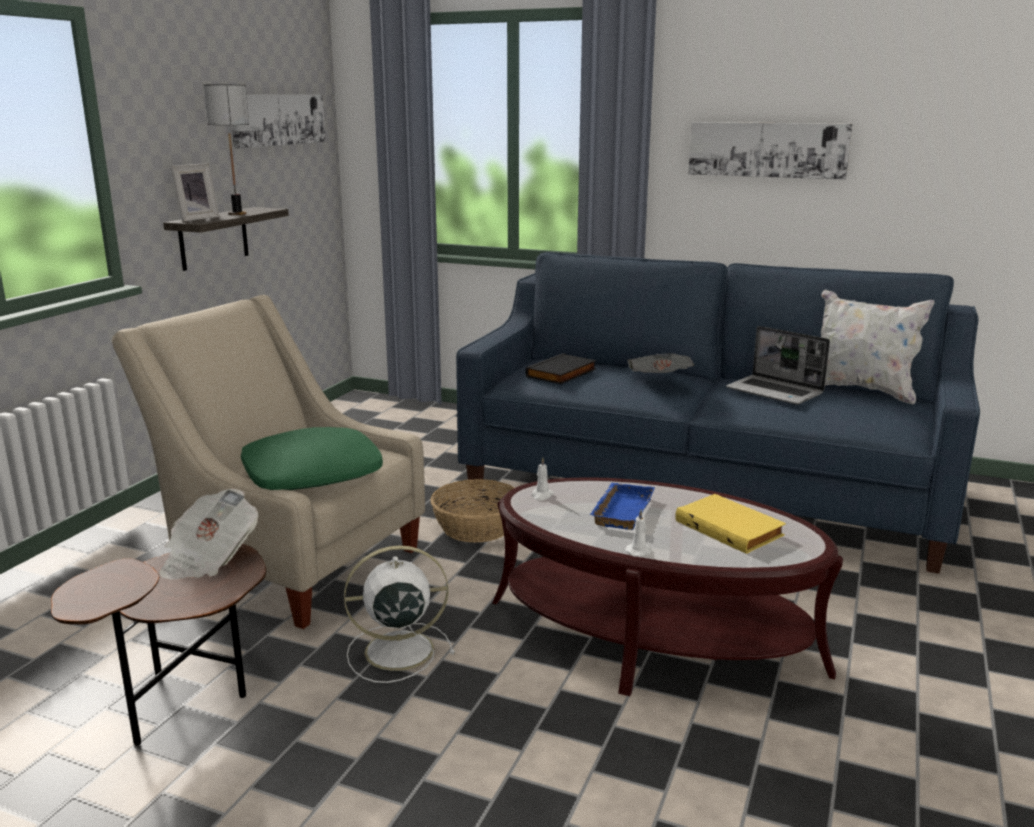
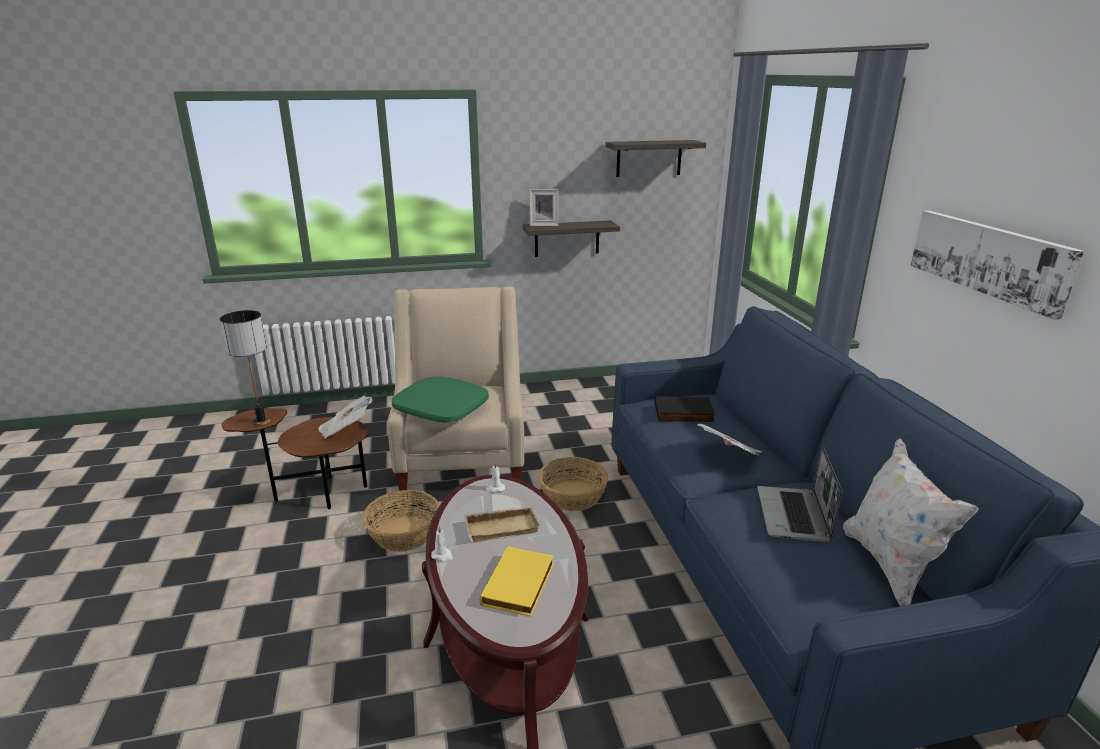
camera: 55 degrees right, 5 degrees up
table lamp [203,85,249,215] -> table lamp moved to [220,310,270,426]
picture [232,95,326,149] -> shelf [605,140,706,177]
white fan [344,545,455,683] -> basket [362,490,440,552]
blue tray [590,483,655,530] -> beige tray [464,506,540,542]

